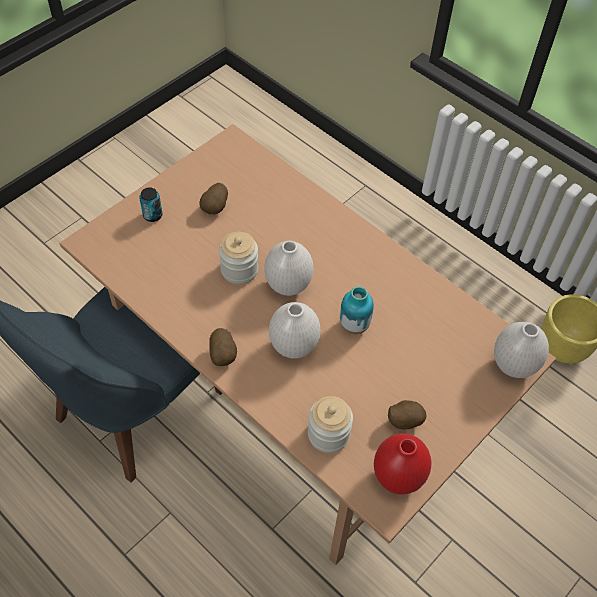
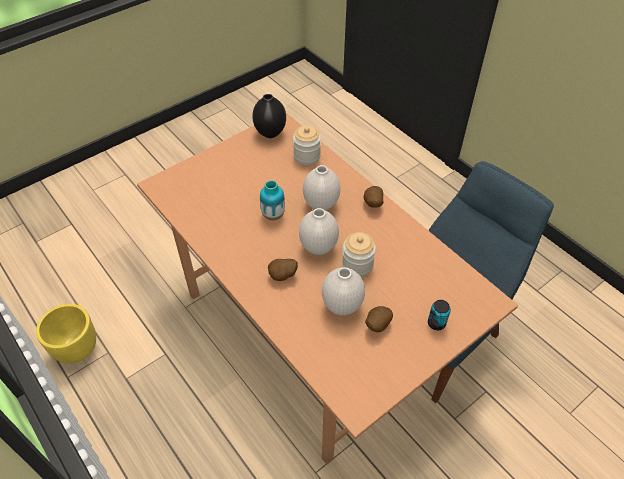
camera: 170 degrees left, 5 degrees down
red vase [374,433,432,494] -> black vase [252,94,286,138]
potato [388,400,426,430] -> potato moved to [268,259,298,281]
white vase [494,322,549,378] -> white vase moved to [322,267,365,315]

